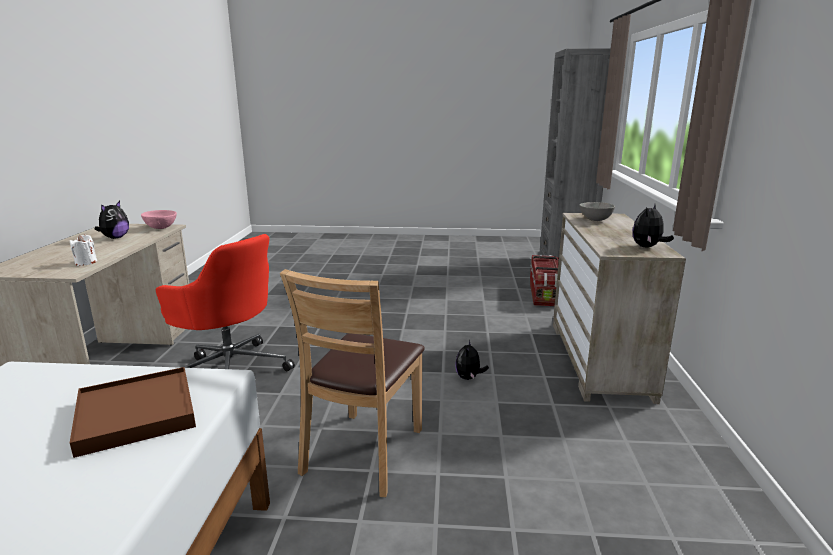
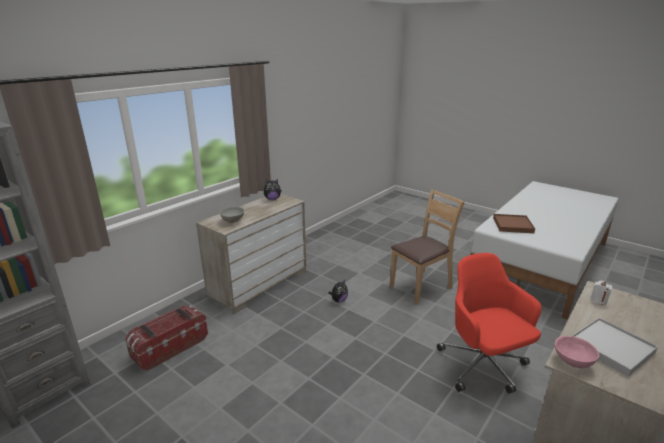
camera: 145 degrees left, 5 degrees up
plush toy [94,201,129,239] -> white tray [572,317,658,377]

